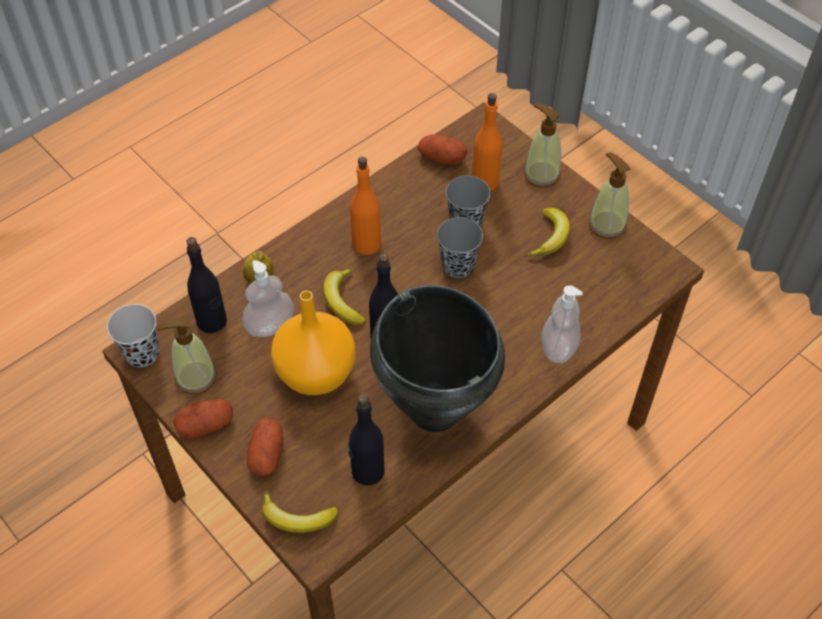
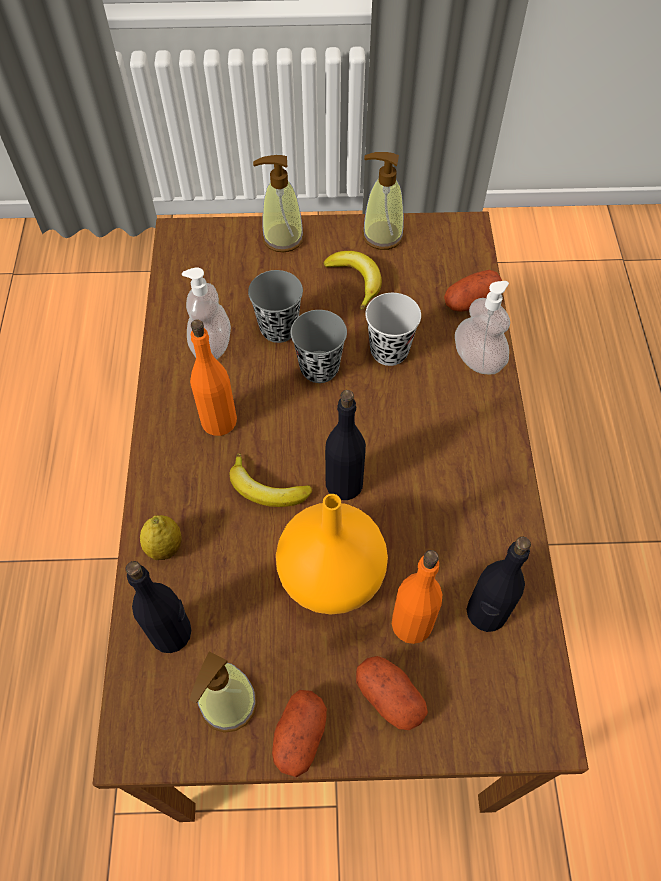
camera: 50 degrees left, 5 degrees up
black cup [107,304,159,367] -> black cup moved to [365,293,421,366]
soap dispenser [242,260,294,337] -> soap dispenser moved to [182,267,231,359]
banana [262,491,338,533] -> none
black cooking pot [370,285,505,432] -> none
potato [418,135,467,165] -> potato moved to [444,270,502,312]
orange bottle [472,93,502,192] -> orange bottle moved to [392,550,442,644]

